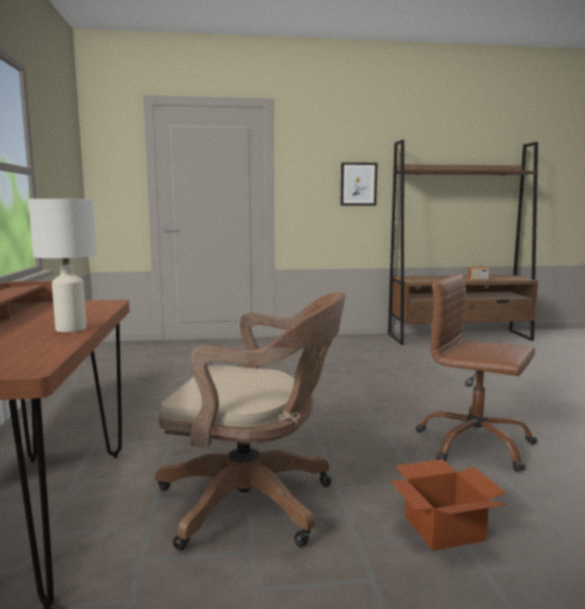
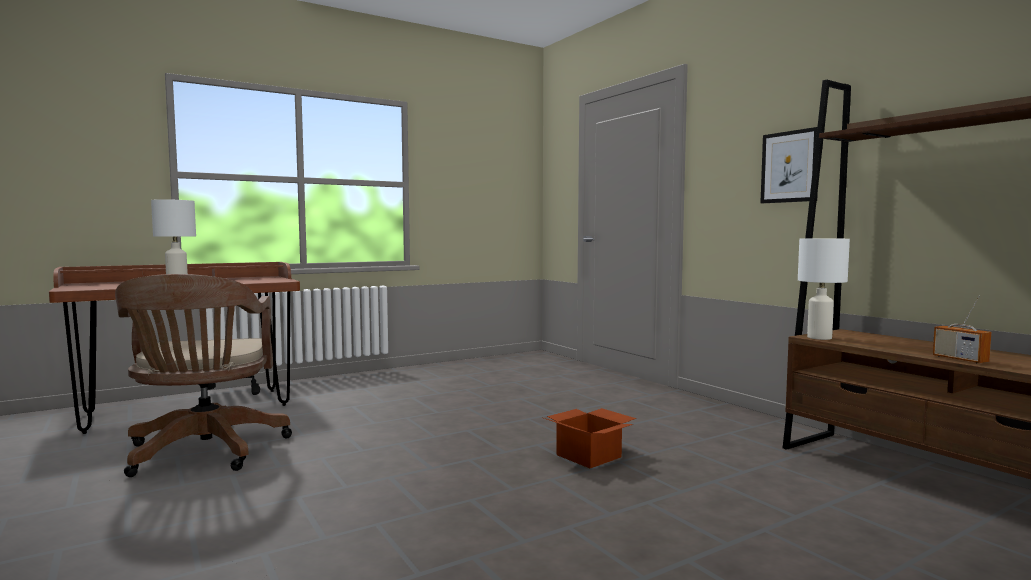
camera: 65 degrees right, 5 degrees down
cardboard box [390,459,507,551] -> cardboard box moved to [544,408,636,468]
brown office chair [416,274,537,472] -> none
none -> white table lamp [798,238,850,340]

